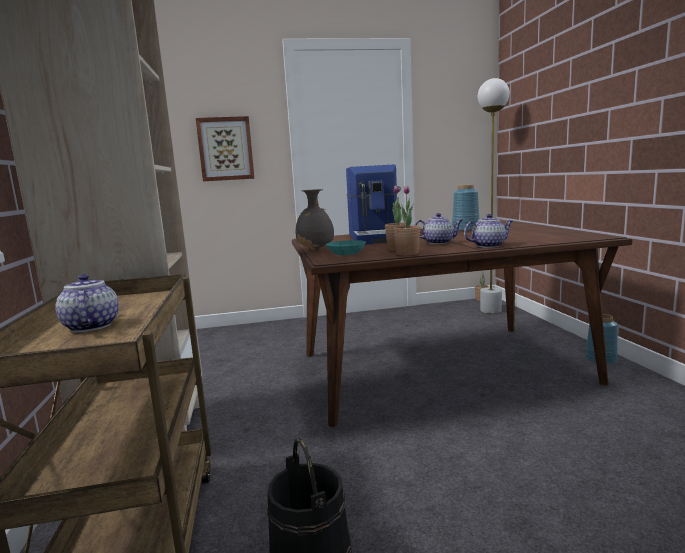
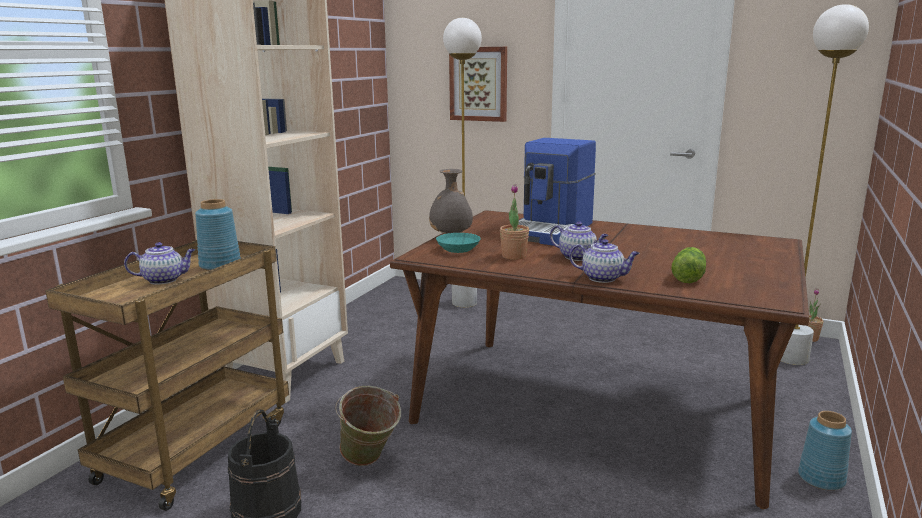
camera: 35 degrees right, 5 degrees up
teapot [55,274,119,332] -> teapot turned 60 degrees clockwise [124,242,195,285]
potted plant [393,186,420,255] -> none
blue vase [452,184,479,232] -> blue vase moved to [195,199,241,271]
none -> green bucket [335,386,401,466]
none -> white floor lamp [443,18,482,308]
none -> lettuce [671,247,706,283]

